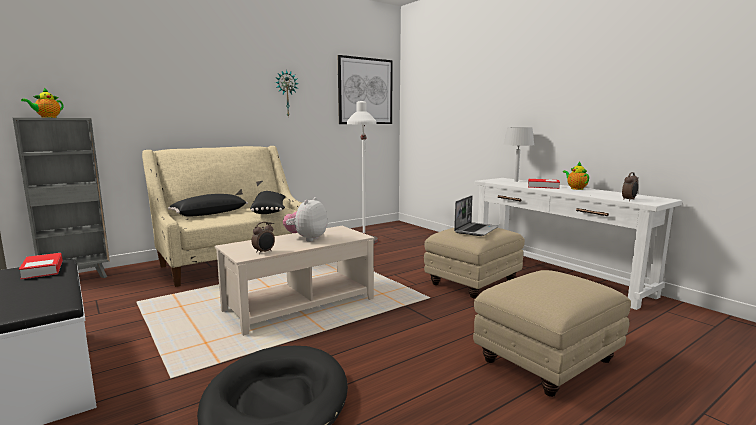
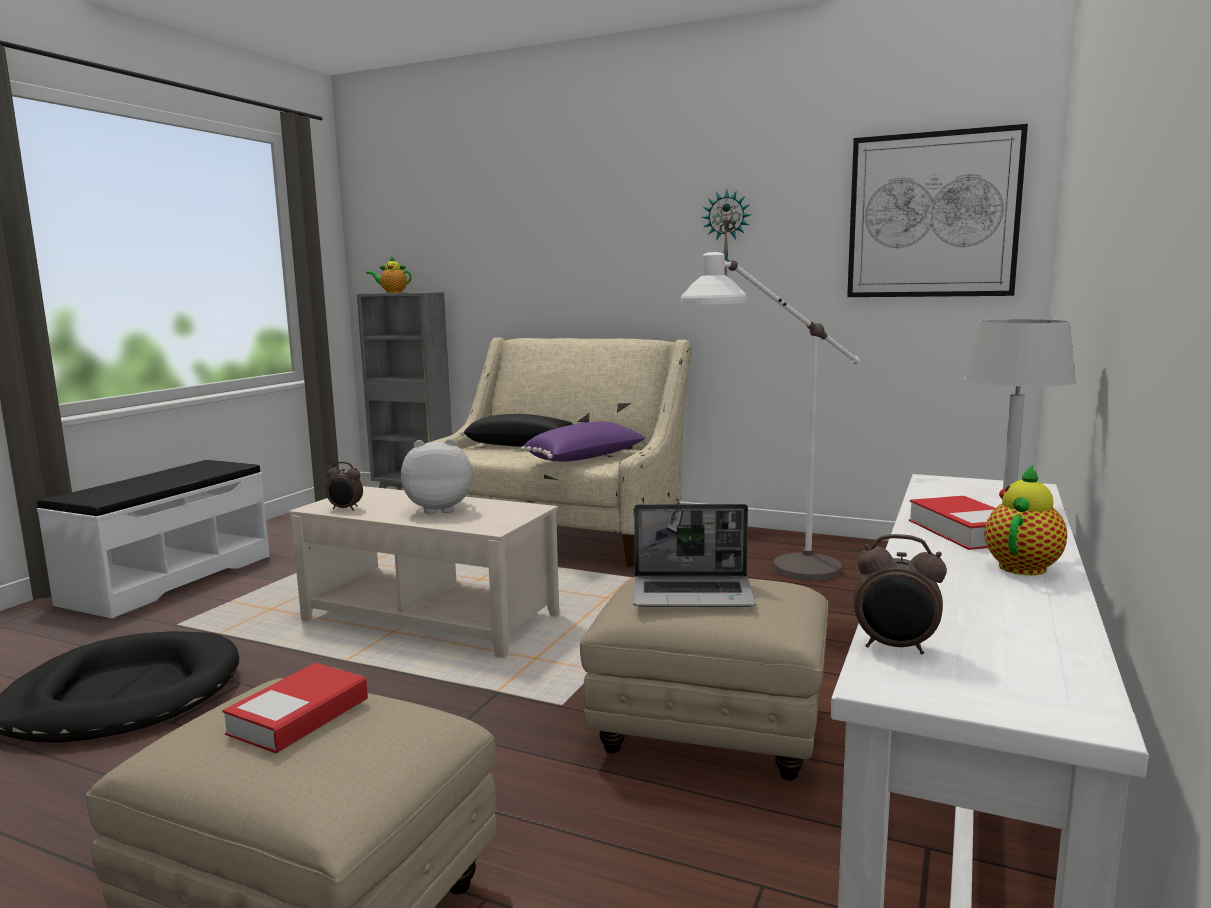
camera: 60 degrees right, 0 degrees up
book [19,253,63,280] -> book moved to [222,663,368,754]
black pillow [250,191,286,214] -> purple pillow [521,422,646,462]

